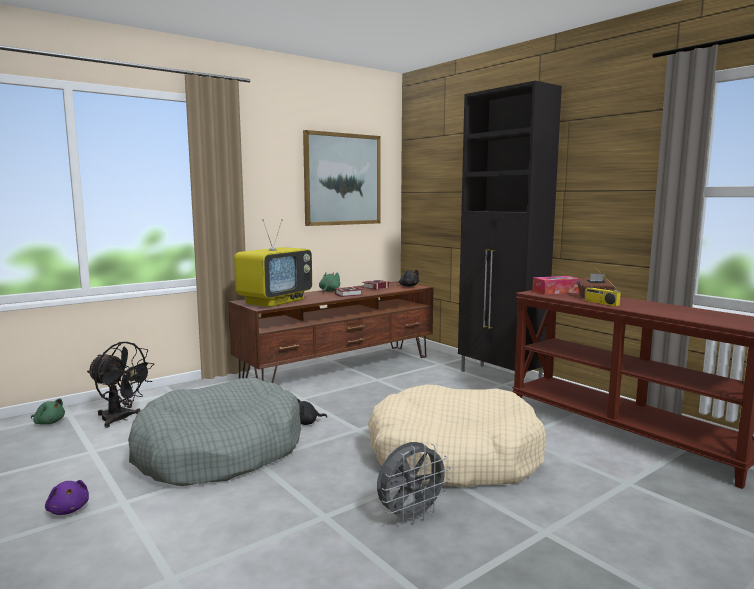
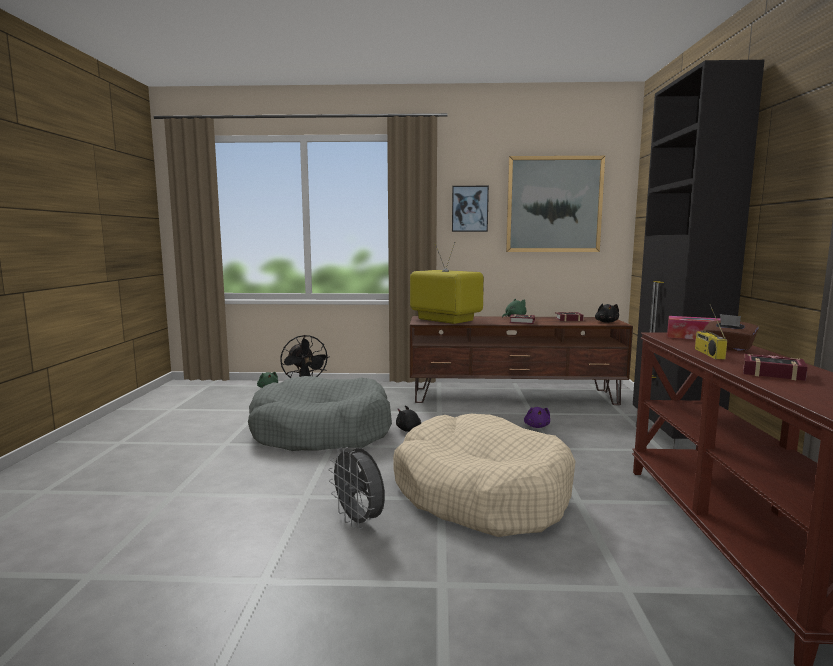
camera: 40 degrees right, 0 degrees up
purple plush toy [45,480,89,515] -> purple plush toy moved to [524,407,550,428]
television [234,219,312,307] -> television turned 120 degrees counterclockwise [410,242,484,324]
grey fan [377,442,450,524] -> grey fan turned 45 degrees clockwise [328,447,385,529]
none -> picture [452,186,489,232]
none -> book [743,354,808,381]

